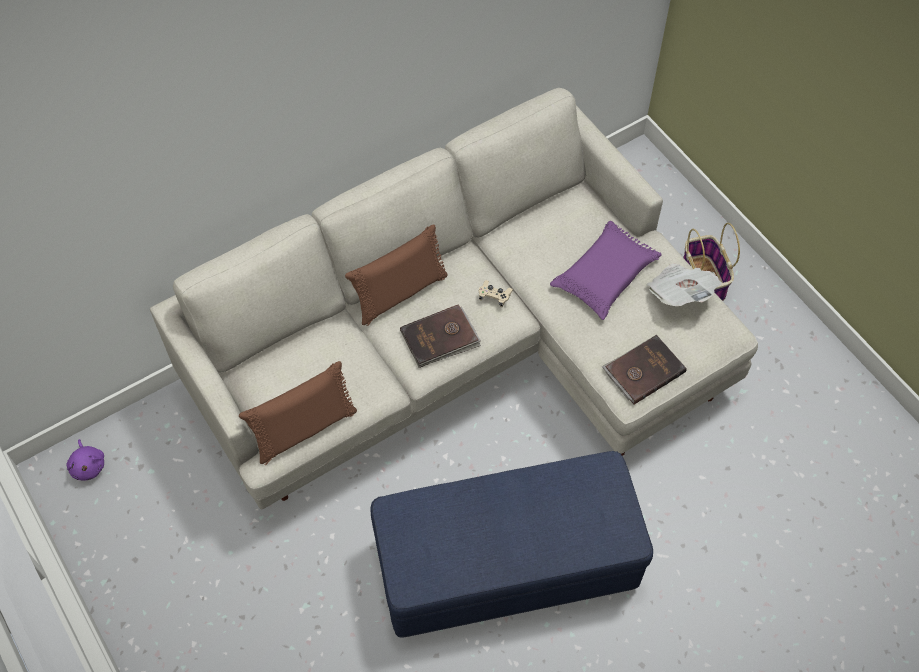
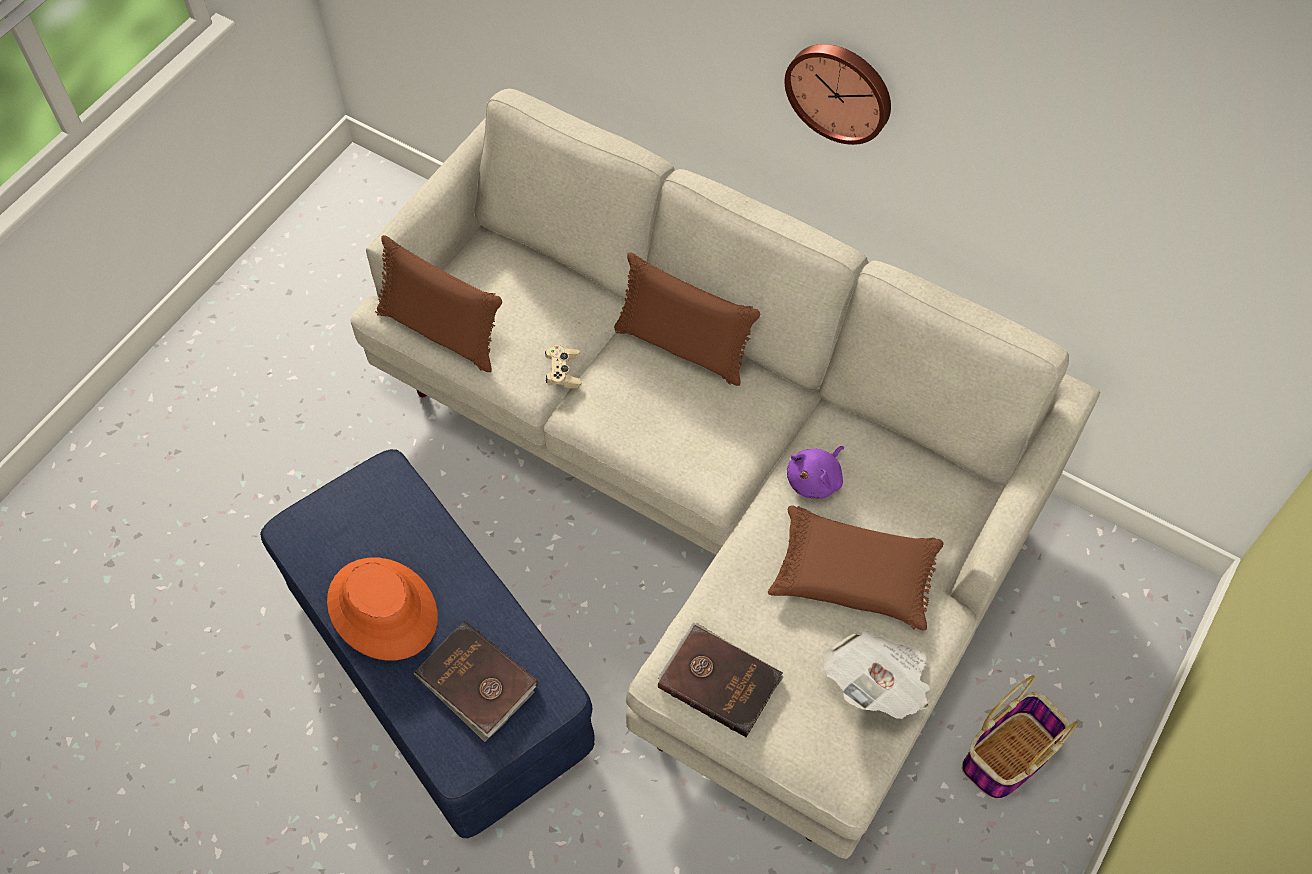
camera: 65 degrees right, 0 degrees up
purple plush toy [67,439,104,481] -> purple plush toy moved to [787,446,844,499]
brown book [400,304,481,368] -> brown book moved to [413,621,538,742]
beige game controller [479,280,513,307] -> beige game controller moved to [545,345,581,388]
purple pillow [550,221,662,320] -> brown pillow [768,505,944,631]
none -> orange hat [327,558,438,660]
none -> wall clock [785,44,891,145]

